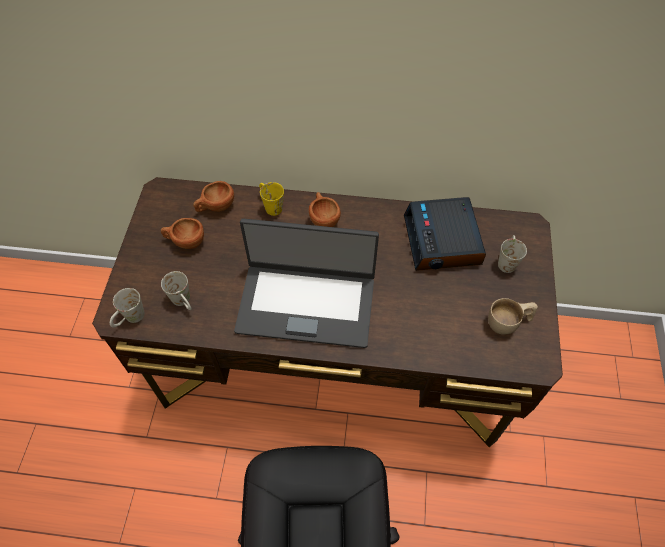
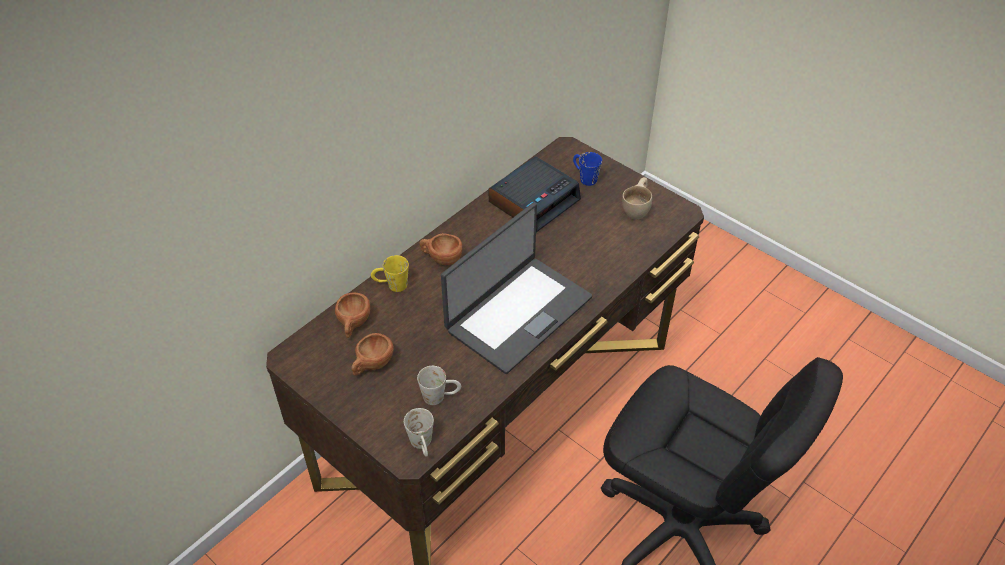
camera: 55 degrees left, 10 degrees down
alarm clock [404,197,486,271] -> alarm clock turned 75 degrees counterclockwise [488,156,581,233]
white mug [498,235,527,273] -> blue mug [573,152,602,186]

